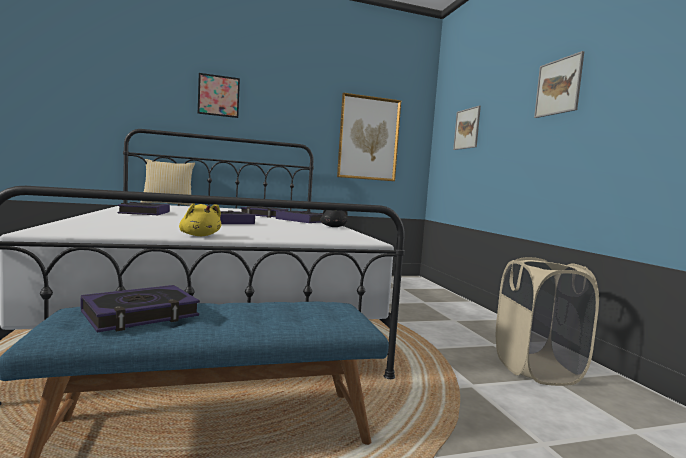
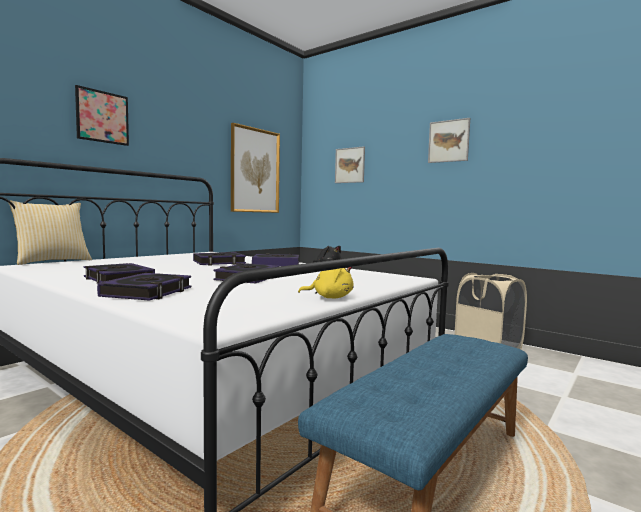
camera: 35 degrees left, 0 degrees up
book [81,285,200,333] -> book moved to [97,273,191,301]

